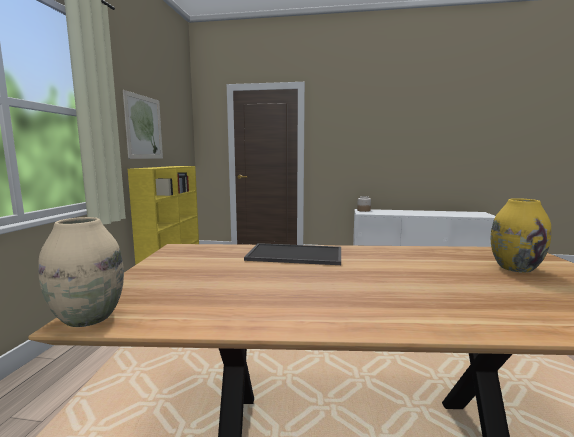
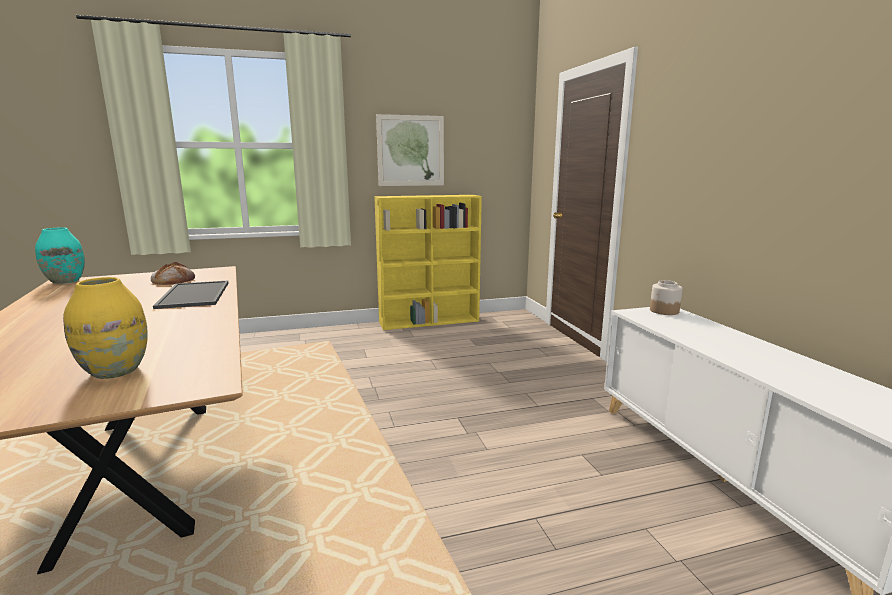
camera: 65 degrees right, 5 degrees up
beige vase [39,217,124,327] -> turquoise vase [35,228,85,284]
none -> bread [151,262,195,285]

